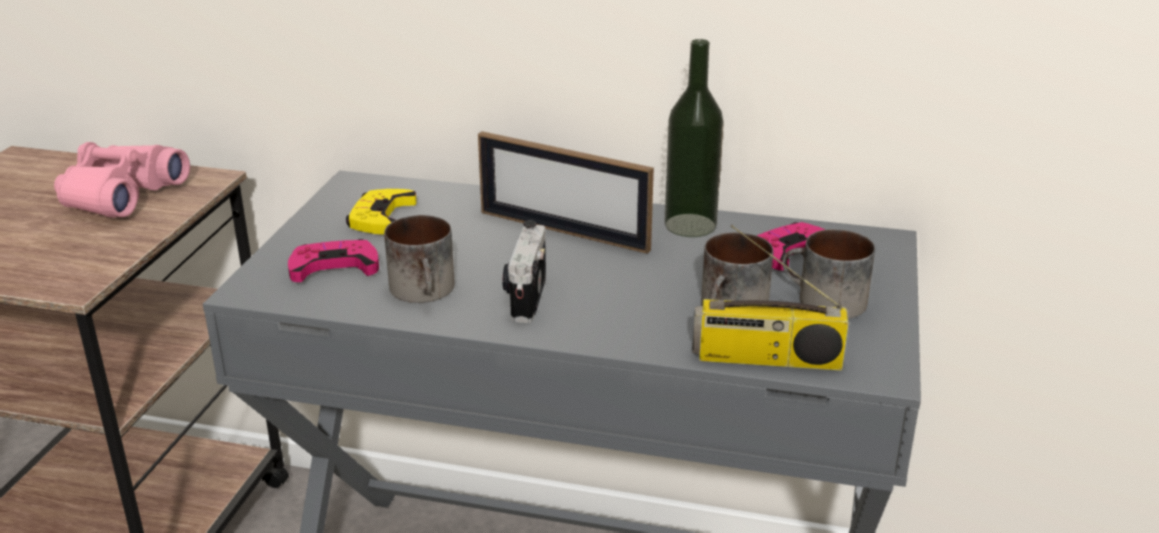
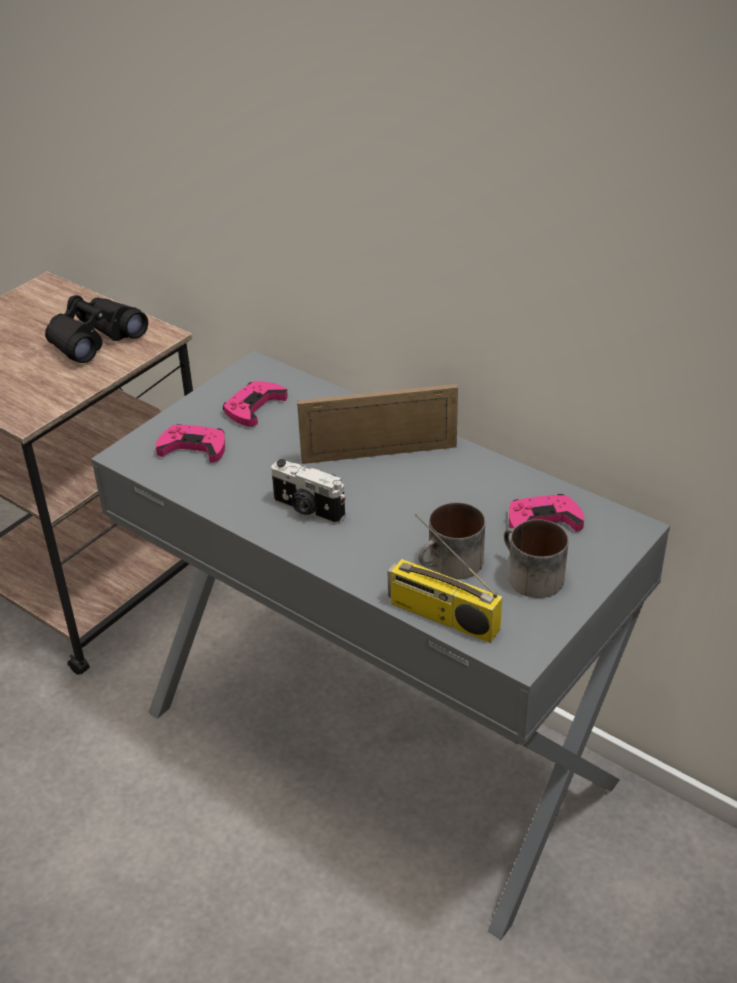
camera: 25 degrees right, 10 degrees up
pink binoculars [54,142,190,218] -> black binoculars [45,295,148,363]
yellow game controller [346,189,416,234] -> pink game controller [223,381,288,427]
mug [384,215,455,303] -> none
picture frame [478,131,654,254] -> picture frame turned 120 degrees clockwise [297,384,458,464]
camera [503,220,546,323] -> camera turned 90 degrees counterclockwise [271,459,345,525]
bottle [665,39,724,237] -> none

